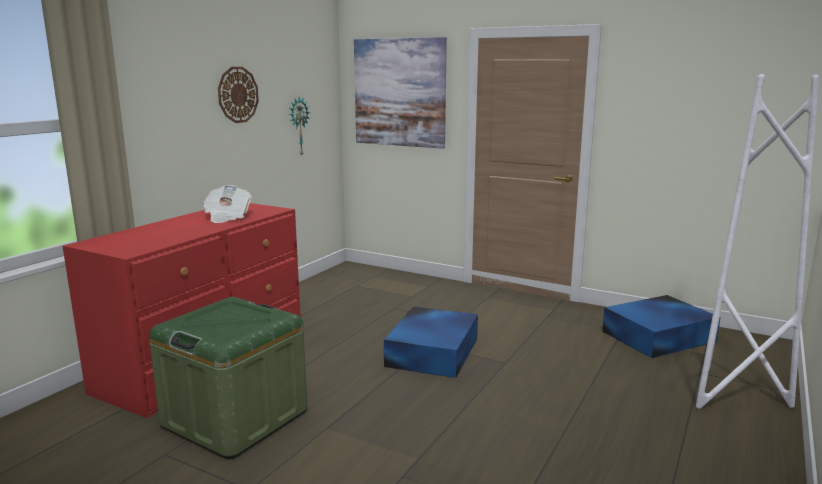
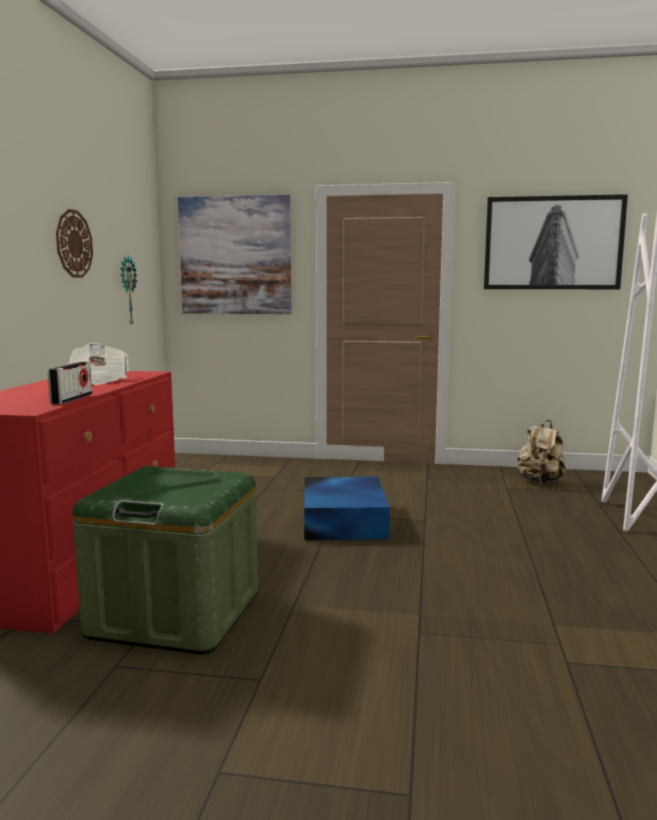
camera: 20 degrees left, 5 degrees down
blue storage box [602,295,721,358] -> beige backpack [517,420,566,484]
none -> radio [48,362,92,404]
none -> picture [484,194,628,289]

